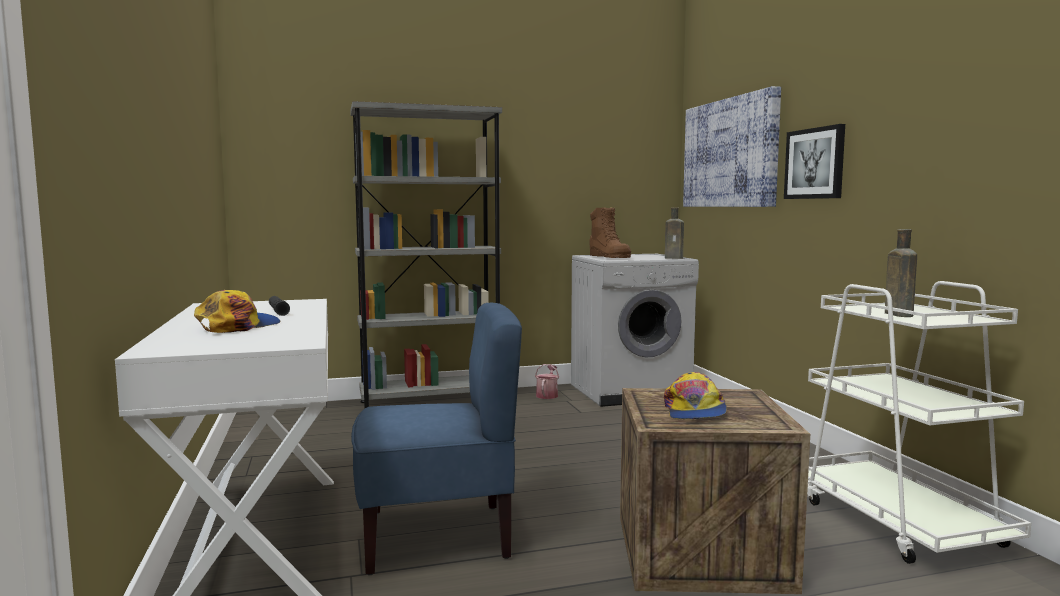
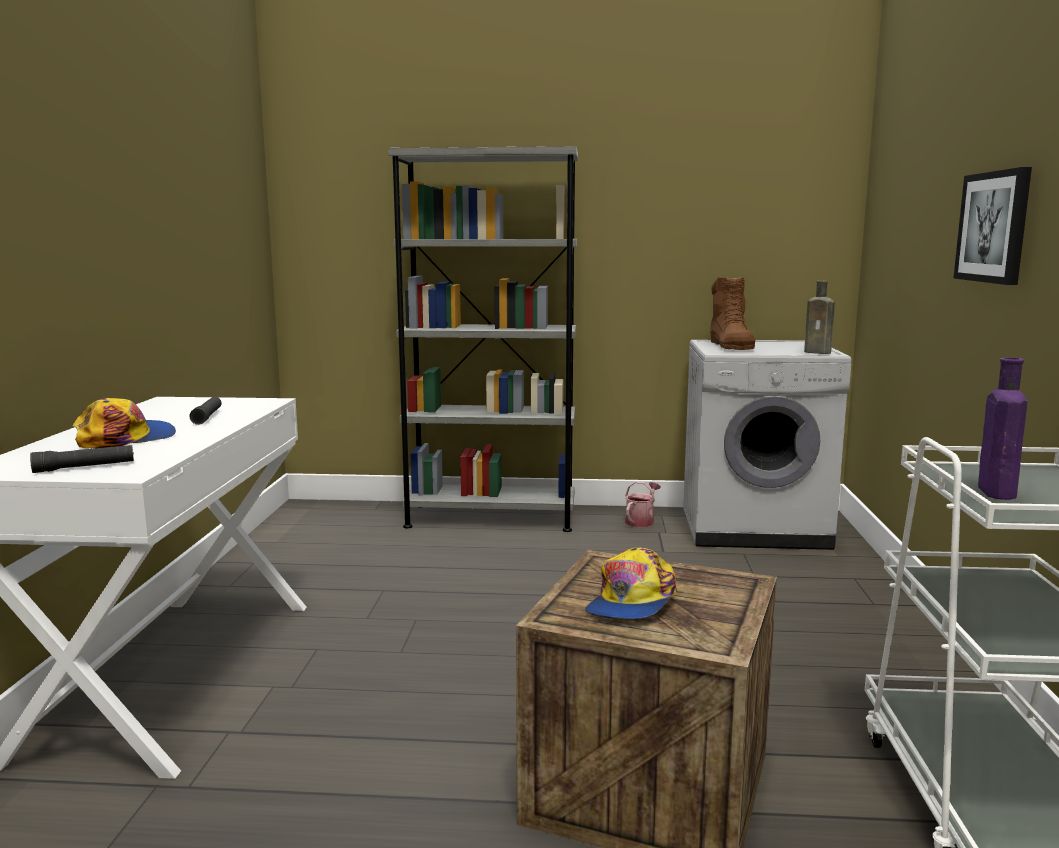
camera: 20 degrees right, 5 degrees up
blue chair [351,303,522,575] -> none
picture [683,86,781,207] -> none
brown bottle [885,229,917,317] -> purple bottle [978,357,1027,500]
none -> black flashlight [30,445,134,473]

